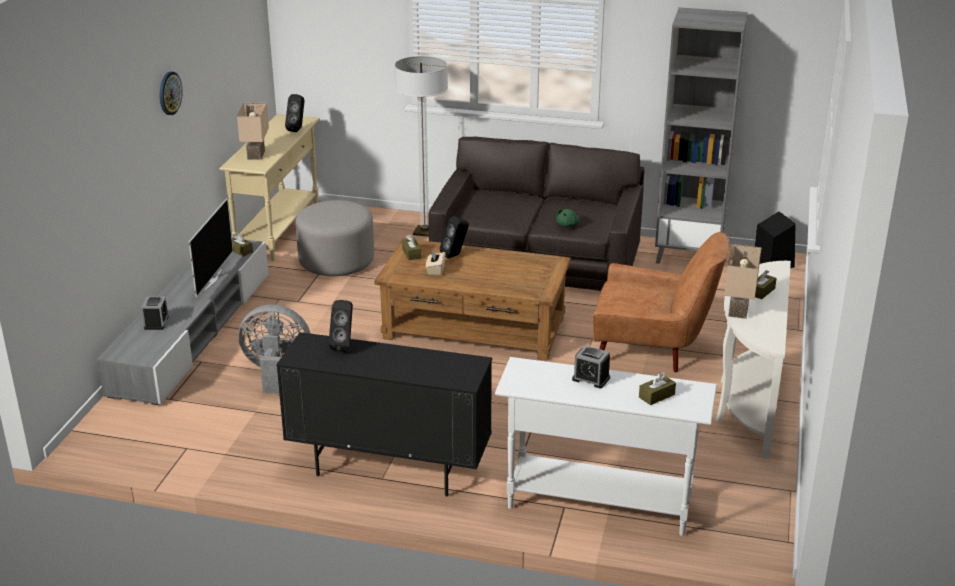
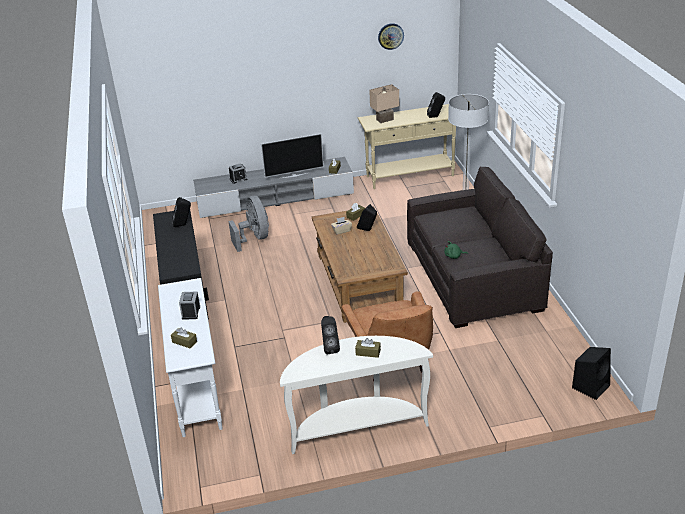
camera: 65 degrees right, 5 degrees up
wall clock [160,72,183,115] -> wall clock moved to [378,23,404,50]
grey ottoman [295,200,374,276] -> none
grey bookcase [655,7,748,264] -> none
beige table lamp [724,244,762,319] -> black speaker [321,316,340,354]

